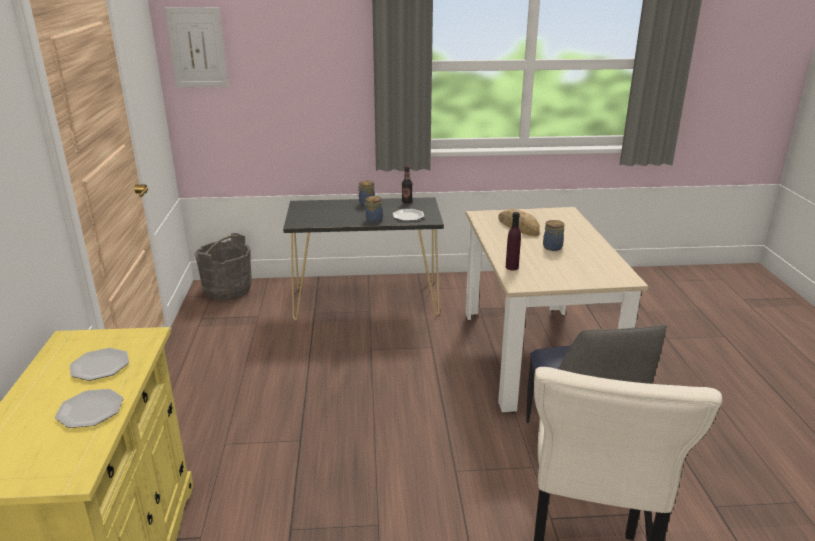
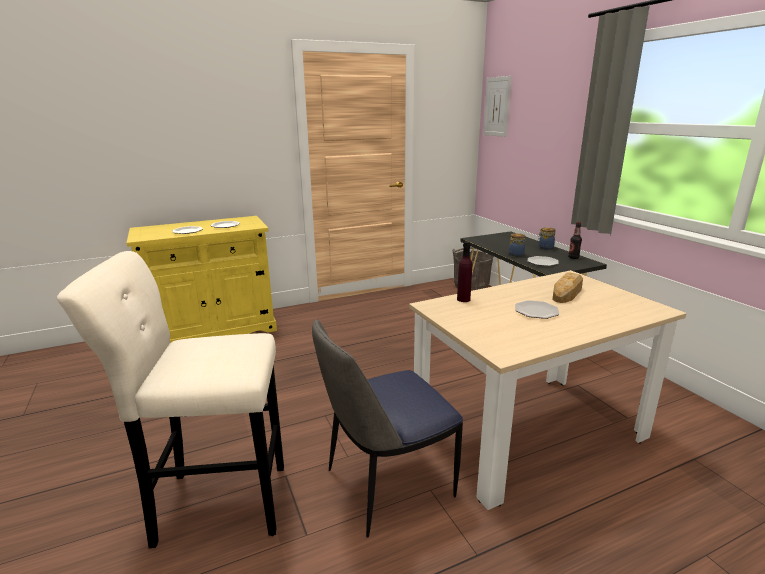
camera: 70 degrees right, 5 degrees down
jar [543,220,565,251] -> plate [515,300,559,319]

